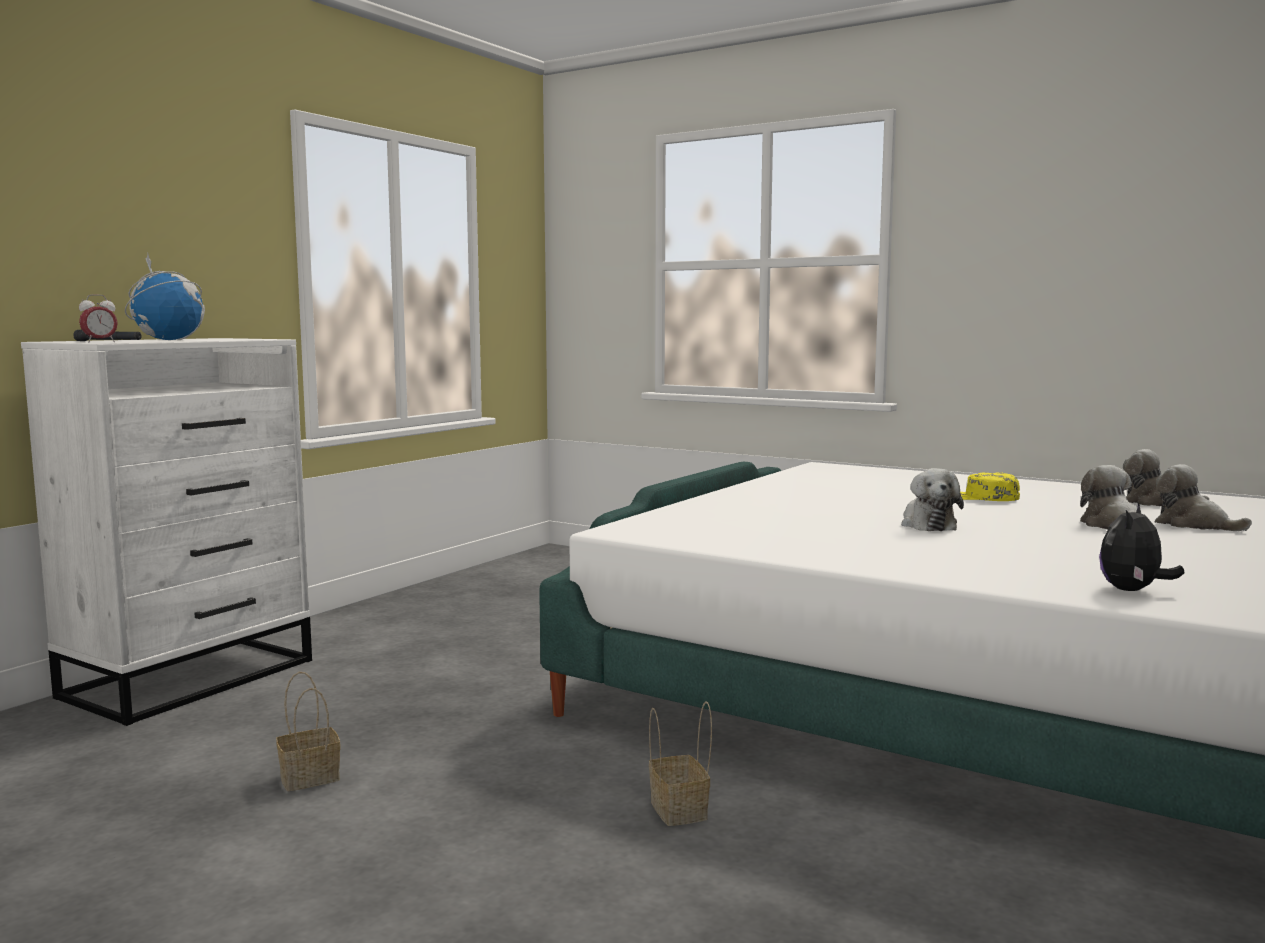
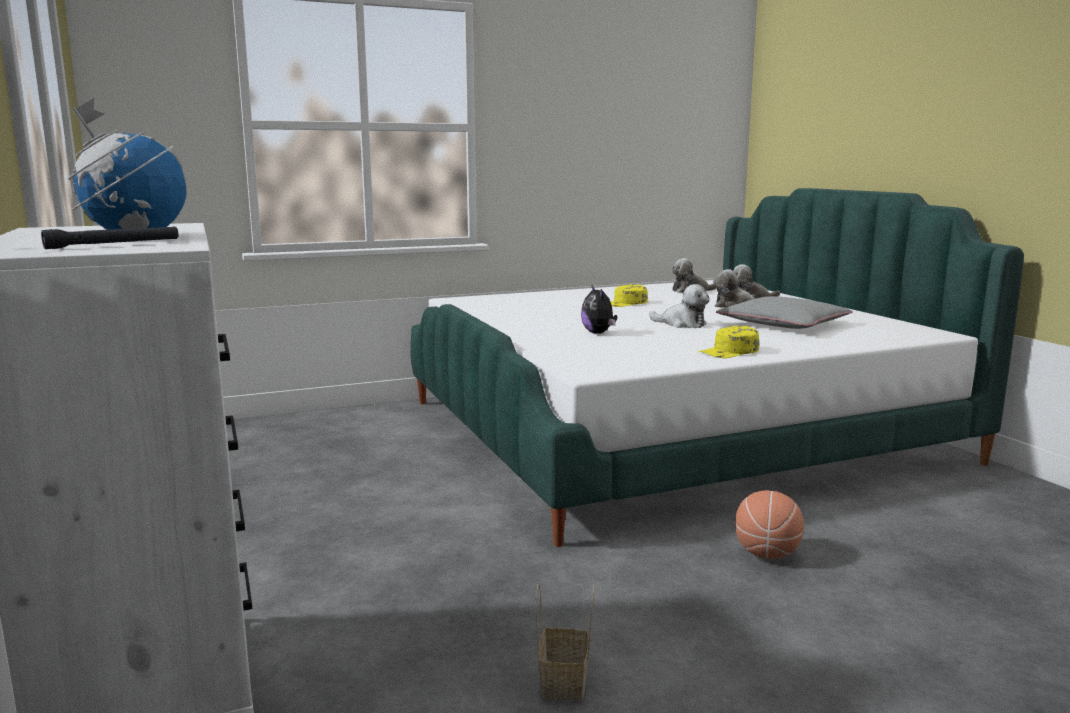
camera: 55 degrees left, 5 degrees up
alarm clock [79,295,118,343] -> none
basket [649,701,712,826] -> basketball [735,490,804,559]
plush toy [1099,503,1184,591] -> plush toy moved to [581,284,617,334]
none -> yellow cap [698,326,759,358]
none -> grey pillow [716,296,853,329]

